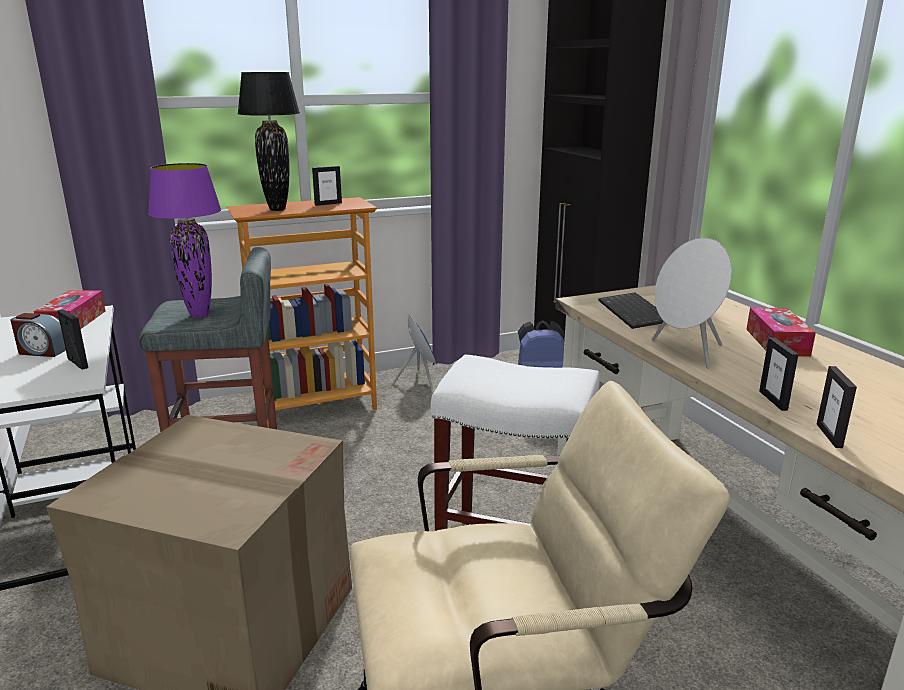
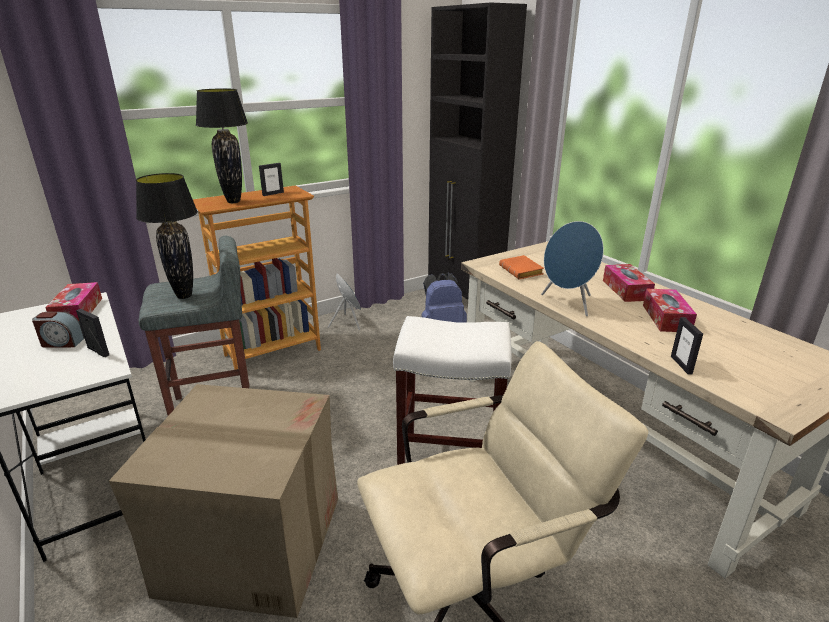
camera: 10 degrees left, 5 degrees up
purple table lamp [148,163,221,318] -> black table lamp [136,173,198,299]
keyboard [598,292,663,329] -> orange book [499,255,544,279]
white speaker [652,238,732,369] -> blue speaker [541,221,604,316]
picture frame [759,337,799,411] -> none
none -> tissue box [643,289,697,332]

